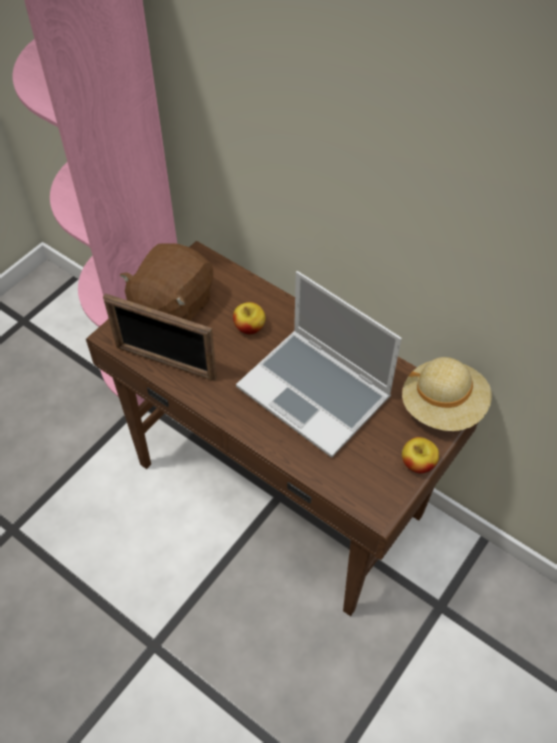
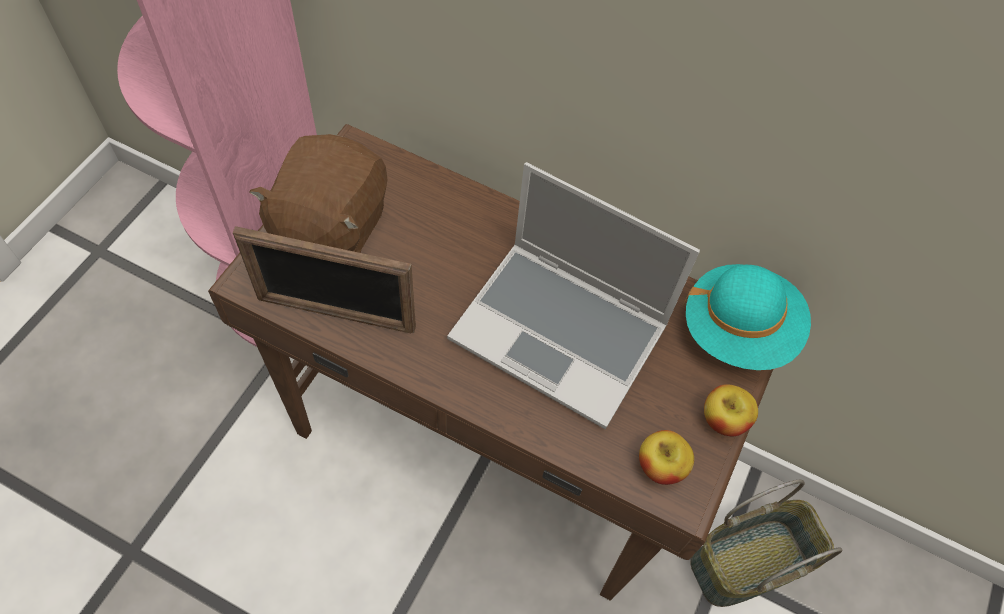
camera: 15 degrees left, 5 degrees up
apple [233,302,266,334] -> apple moved to [639,430,694,485]
beige hat [402,357,492,431] -> turquoise hat [683,264,811,370]
none -> basket [690,480,842,607]

